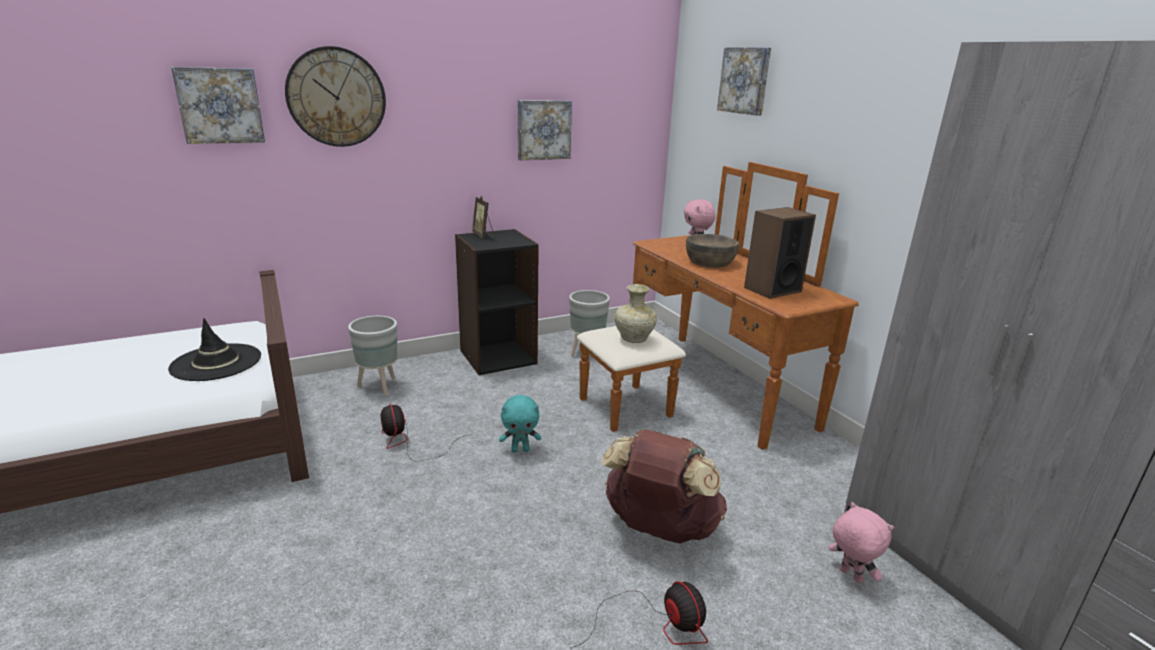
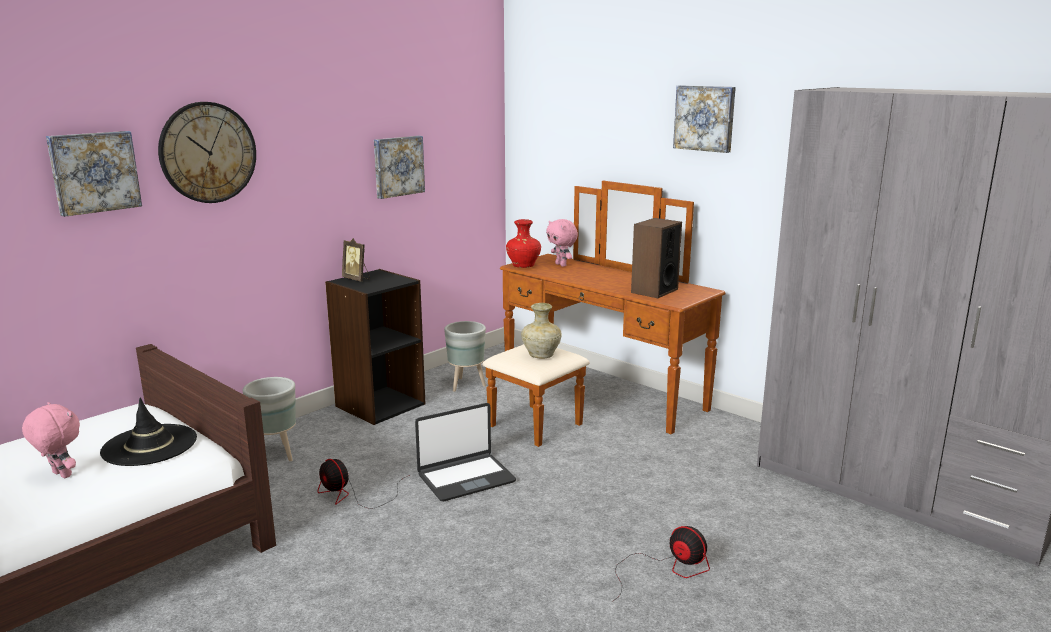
camera: 20 degrees left, 5 degrees down
turquoise plush toy [499,395,541,452] -> laptop [415,403,516,501]
brown backpack [601,429,727,544] -> none
brown bowl [686,234,739,268] -> none
picture [717,47,771,115] -> picture moved to [673,85,736,153]
pink plush toy [829,502,894,583] -> pink plush toy moved to [22,402,80,478]
none -> red vase [506,219,541,268]

